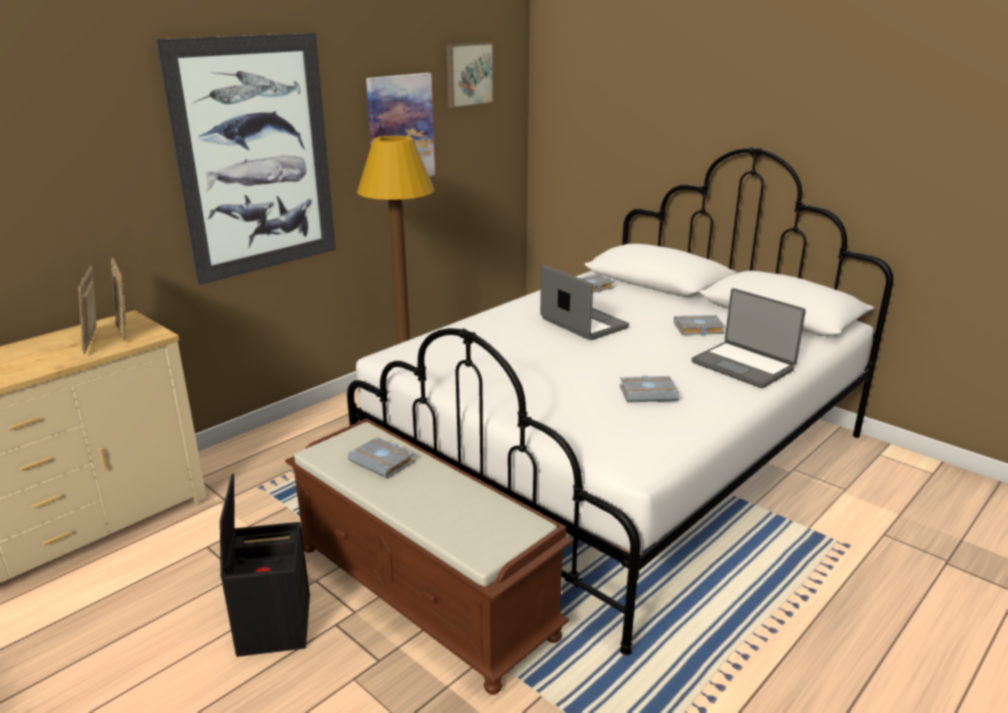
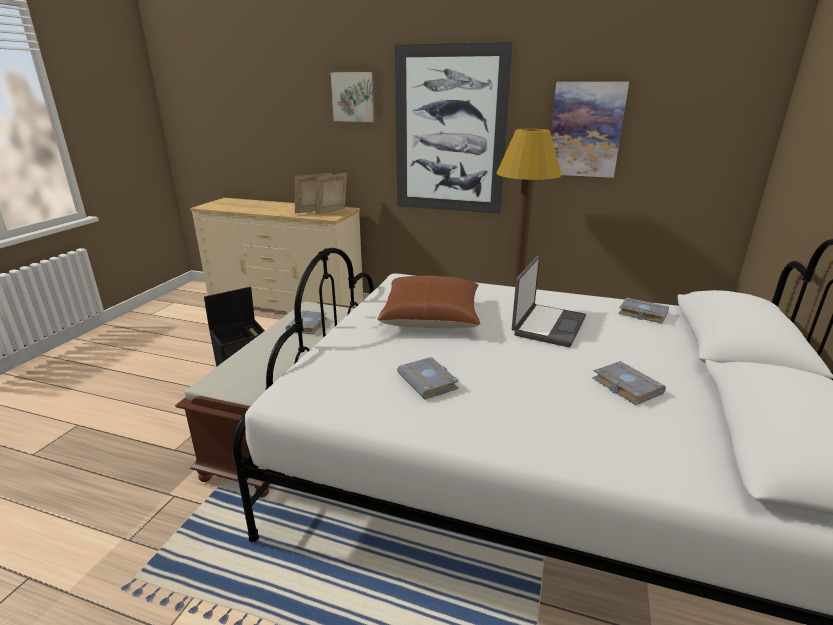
camera: 65 degrees right, 0 degrees up
picture [446,42,494,108] -> picture moved to [329,71,377,123]
laptop [691,288,806,388] -> none
none -> brown pillow [377,275,480,329]

